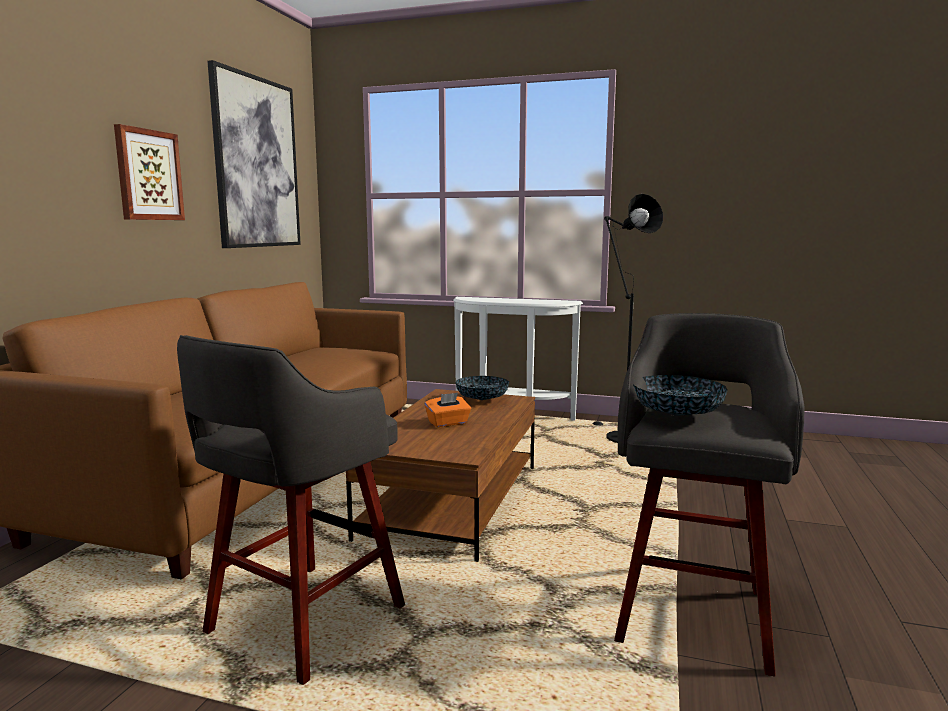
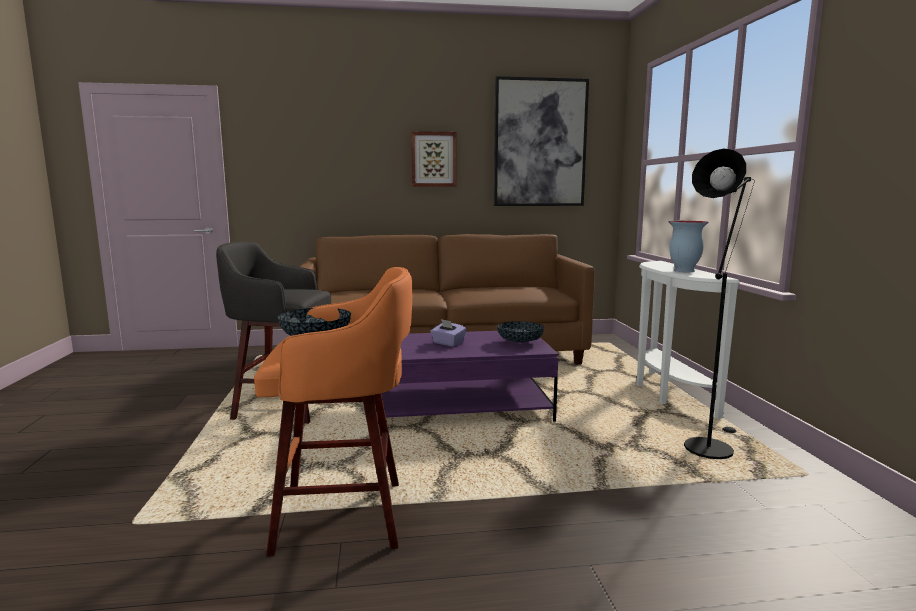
camera: 65 degrees right, 0 degrees up
brown coffee table [346,389,535,562] -> purple coffee table [381,331,559,422]
orange tissue box [425,393,471,427] -> purple tissue box [430,319,466,347]
grey stool [614,313,805,676] -> orange stool [254,267,413,557]
none -> vase [668,221,709,272]

